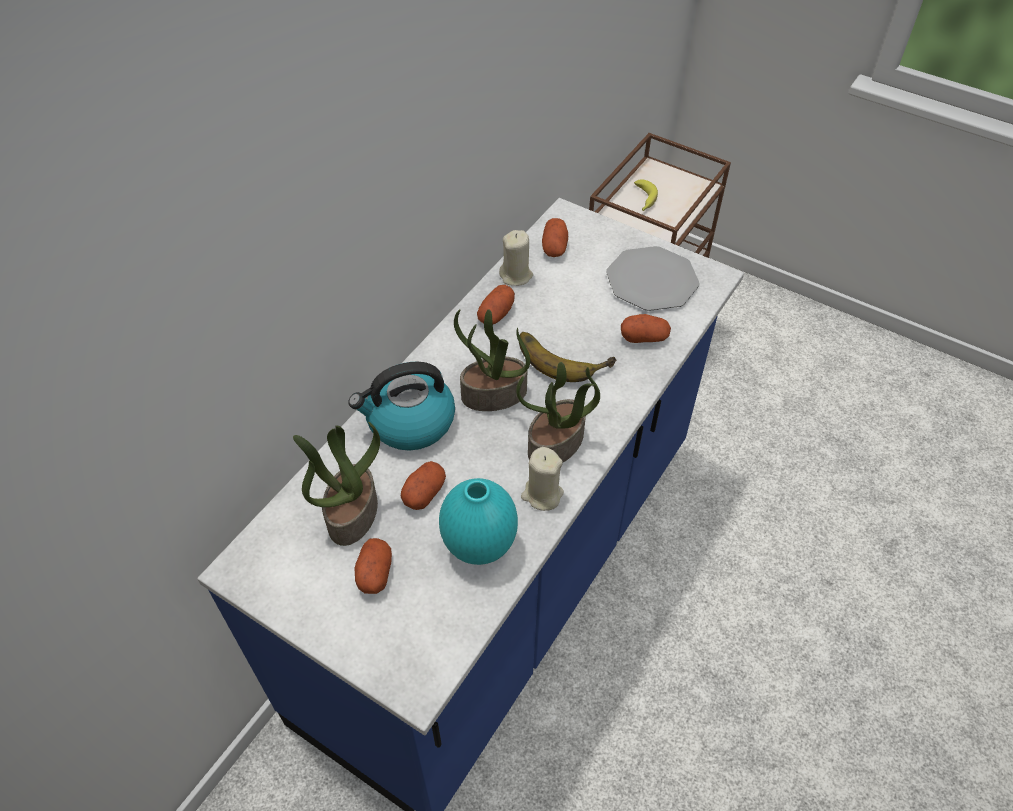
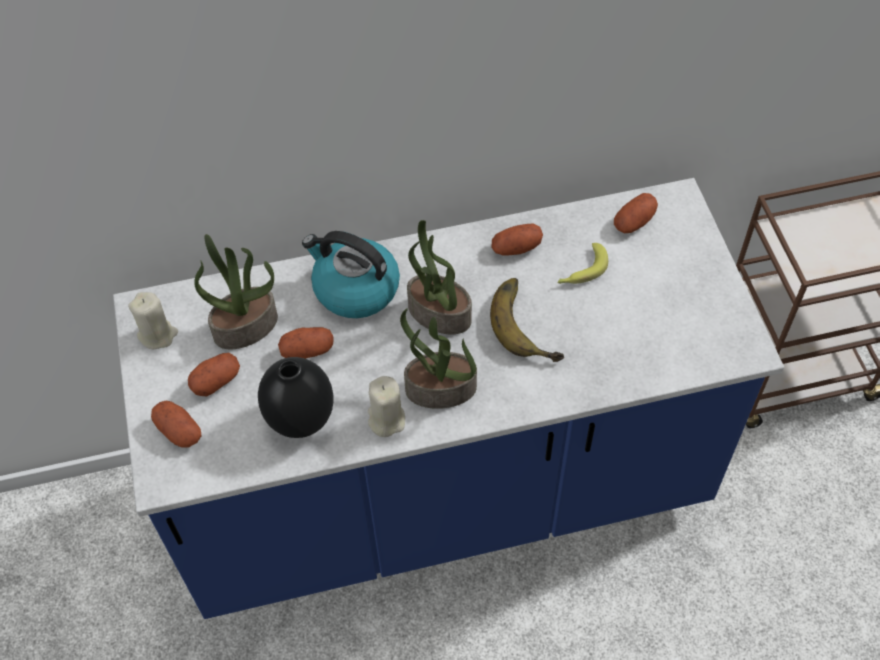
camera: 45 degrees right, 5 degrees up
turquoise vase [439,478,518,565] -> black vase [258,357,334,438]
beige candle [499,230,533,286] -> beige candle moved to [128,292,178,350]
plate [606,246,700,311] -> none
potato [621,314,671,343] -> potato moved to [151,401,201,448]
banana [634,179,658,211] -> banana moved to [557,243,608,284]

